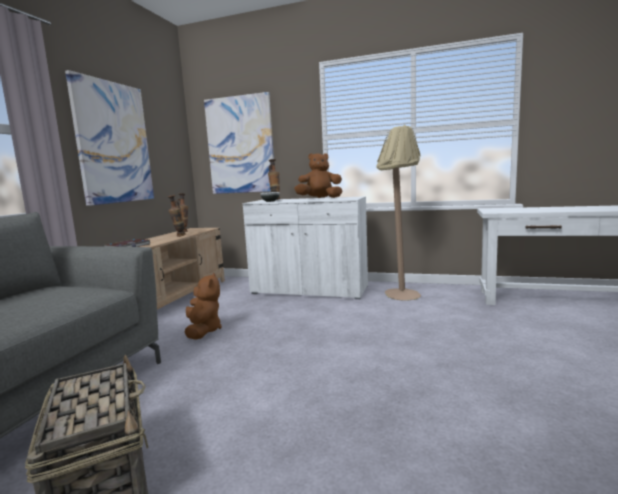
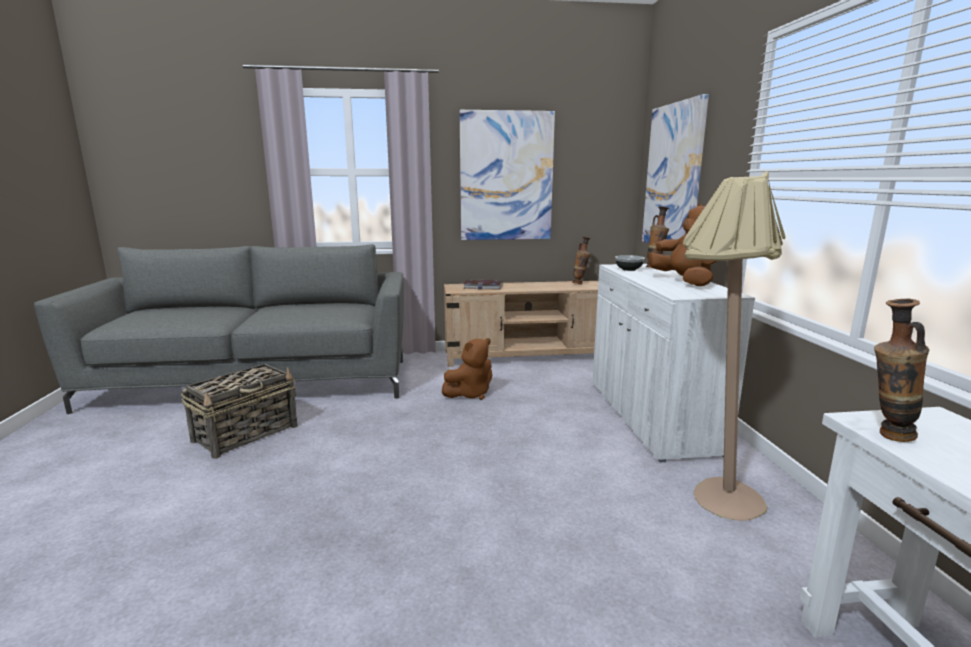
camera: 65 degrees right, 5 degrees up
vase [168,195,186,237] -> vase moved to [874,299,929,442]

